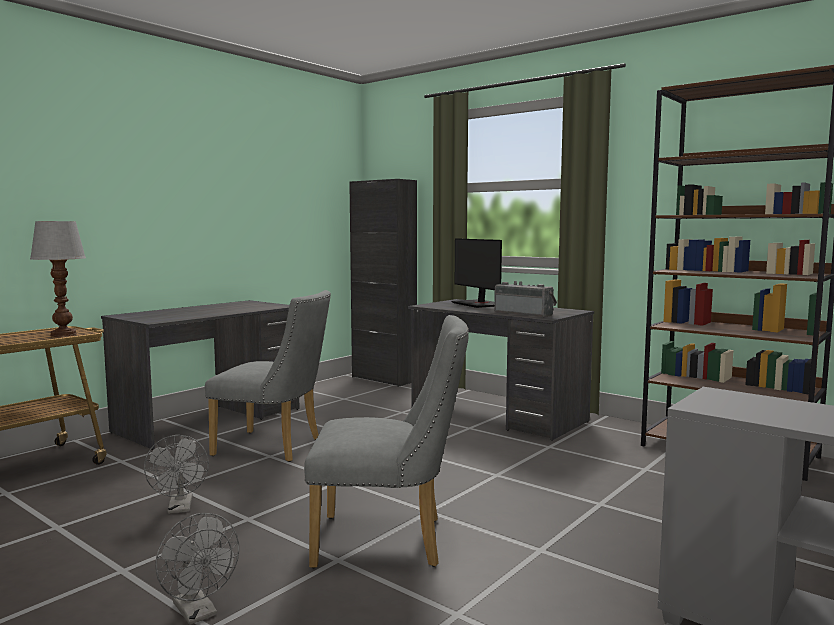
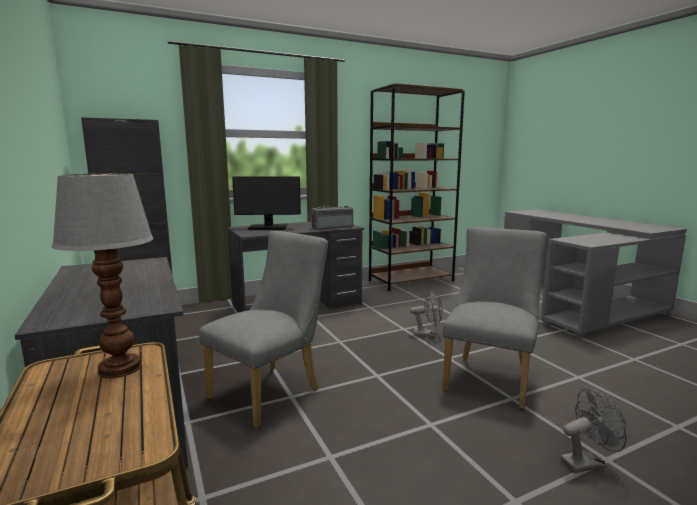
camera: 65 degrees left, 5 degrees up
grey fan [144,435,209,514] -> grey fan moved to [410,291,443,337]

